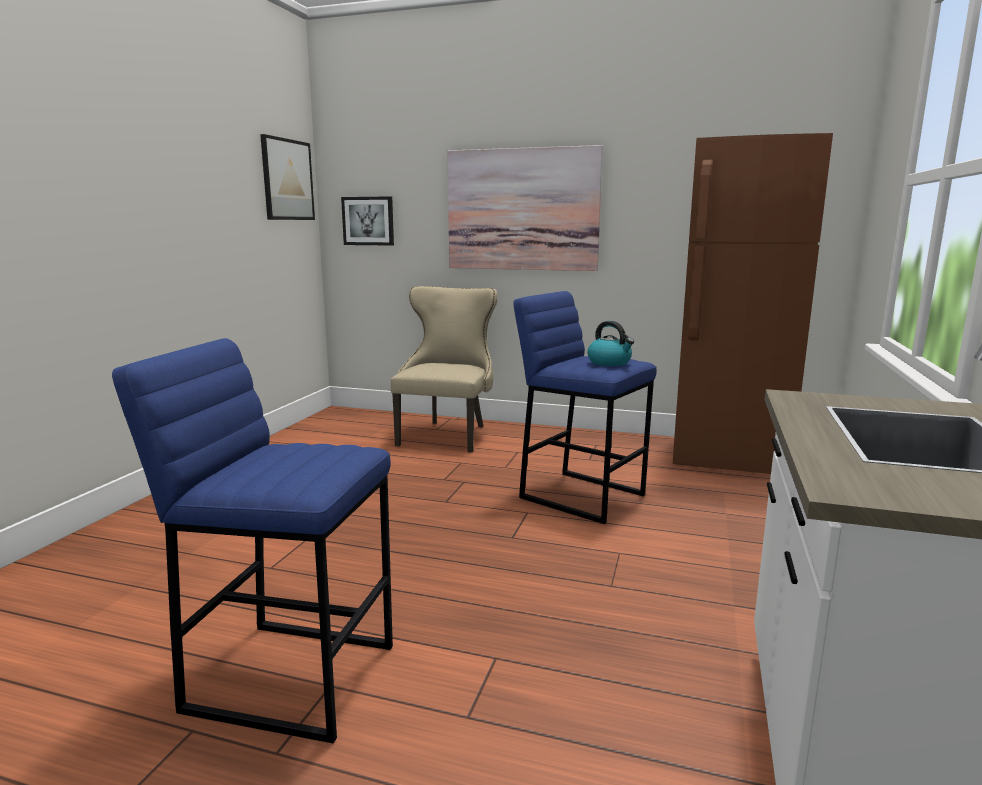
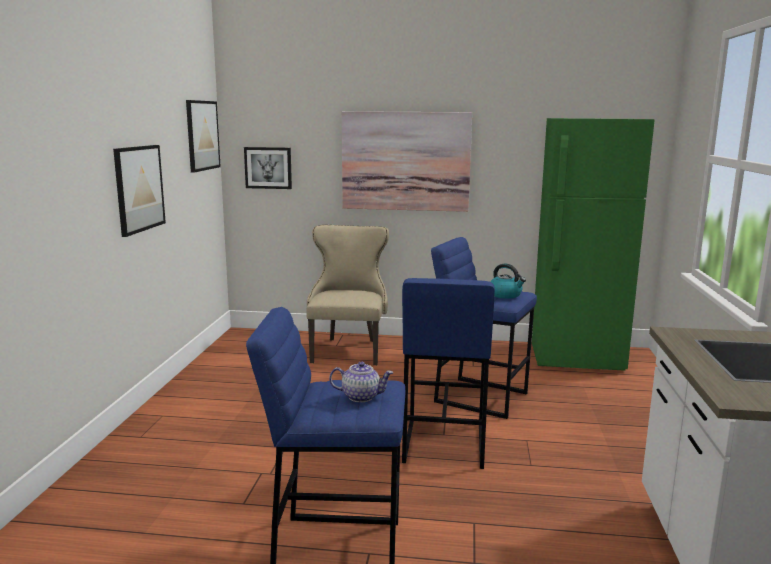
camera: 10 degrees left, 0 degrees up
brown fridge [673,133,833,474] -> green fridge [532,118,655,371]
none -> picture [113,145,166,237]
none -> teapot [329,361,393,402]
none -> blue stool [402,278,495,469]

